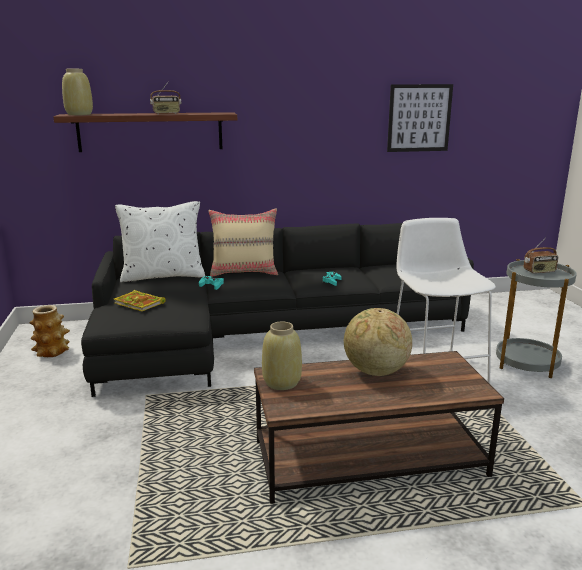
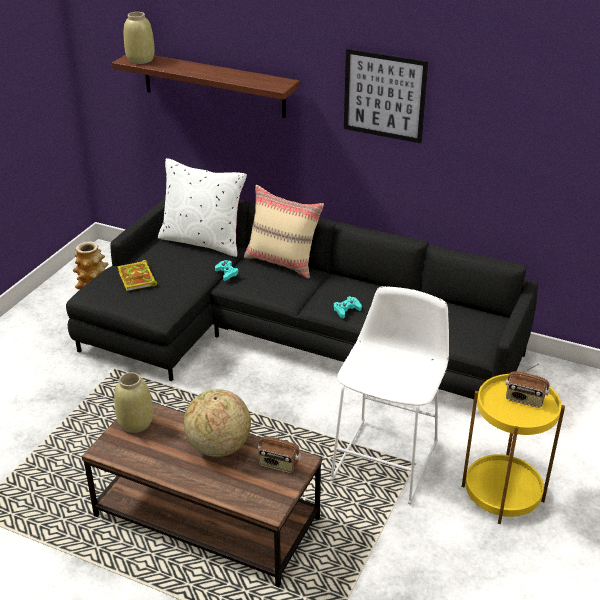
camera: 35 degrees right, 15 degrees up
radio [150,81,181,114] -> radio moved to [258,429,301,473]
picture [387,84,453,152] -> picture moved to [344,49,428,143]
grey side table [496,259,577,378] -> yellow side table [462,374,565,524]

